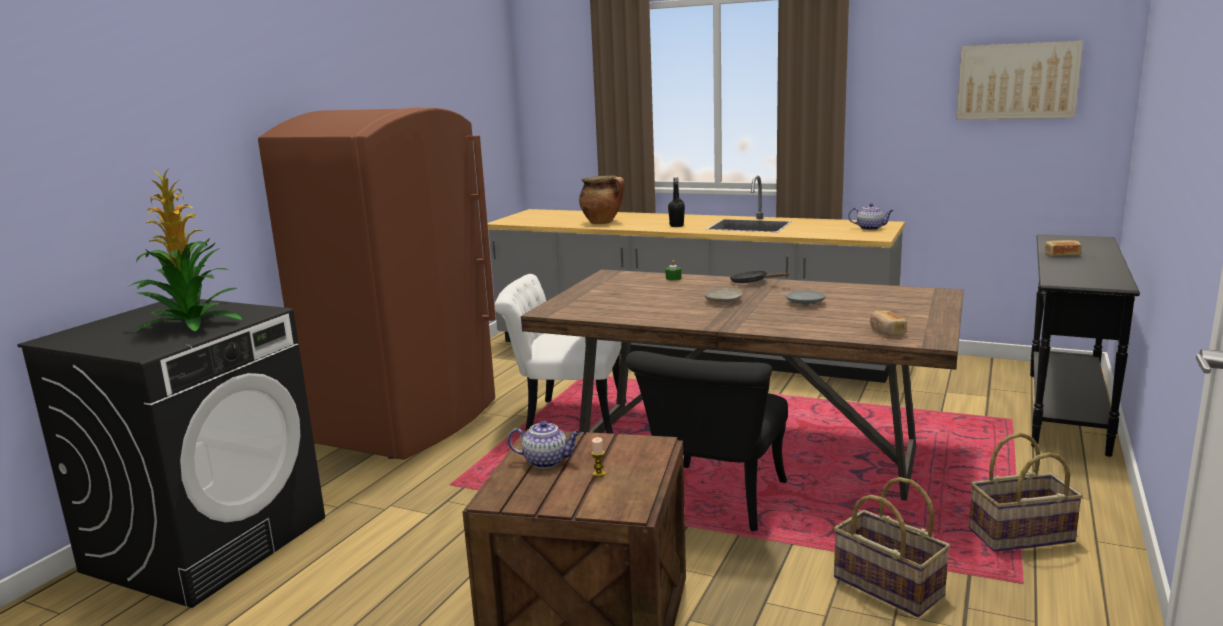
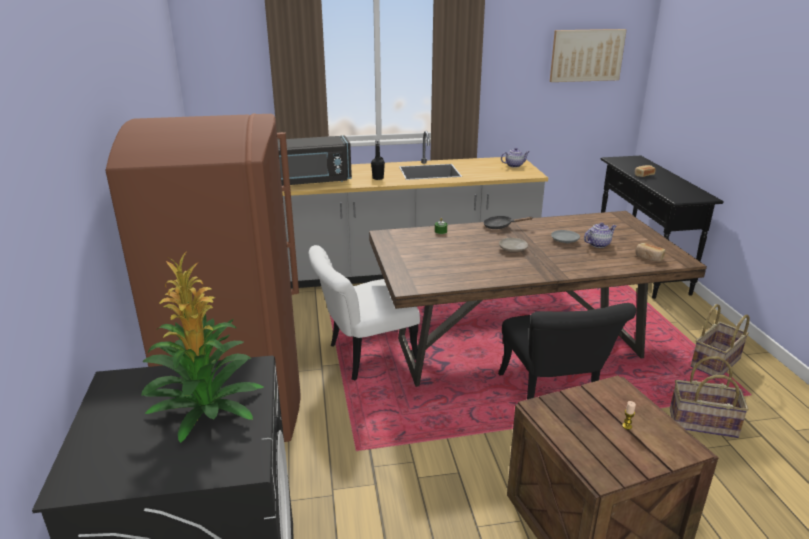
camera: 35 degrees left, 10 degrees up
teapot [508,421,581,468] -> teapot moved to [584,223,616,248]
cooking pot [579,175,625,224] -> black microwave [278,135,352,186]

